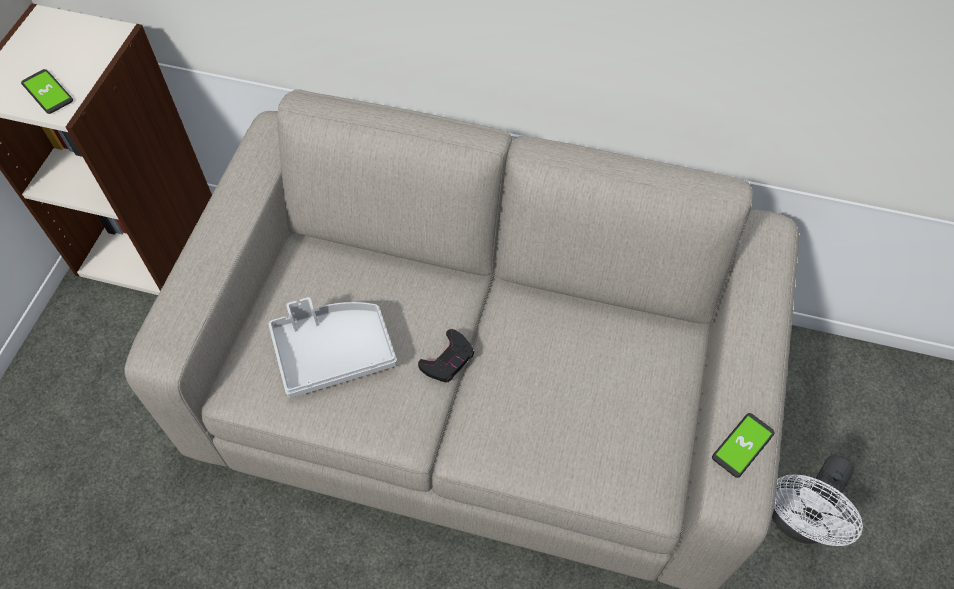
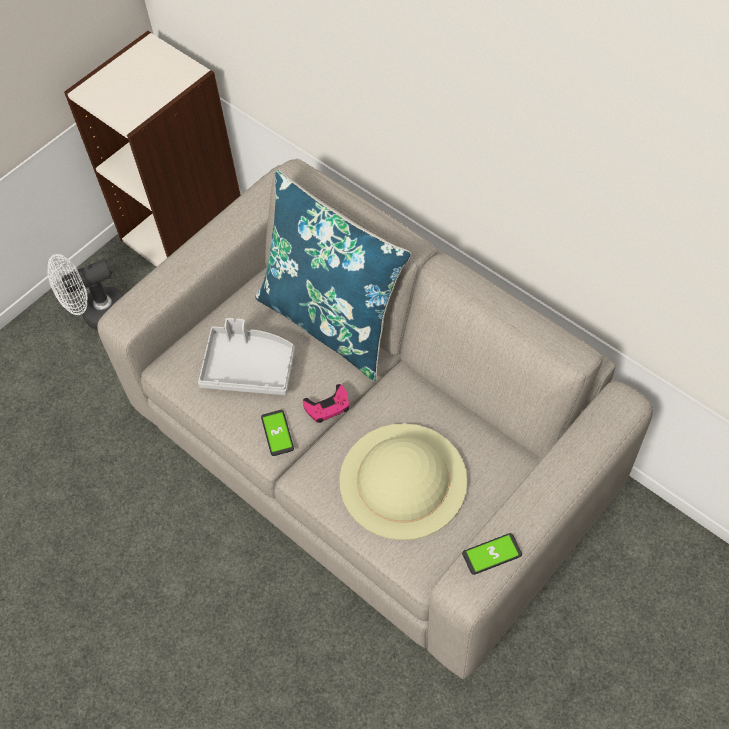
camera: 30 degrees right, 0 degrees up
phone [21,69,73,114] -> phone moved to [261,410,294,456]
black game controller [418,329,474,382] -> pink game controller [303,384,349,423]
white fan [772,455,863,546] -> white fan moved to [48,254,124,330]
none -> blue pillow [255,170,411,381]
none -> beige hat [339,423,467,540]

